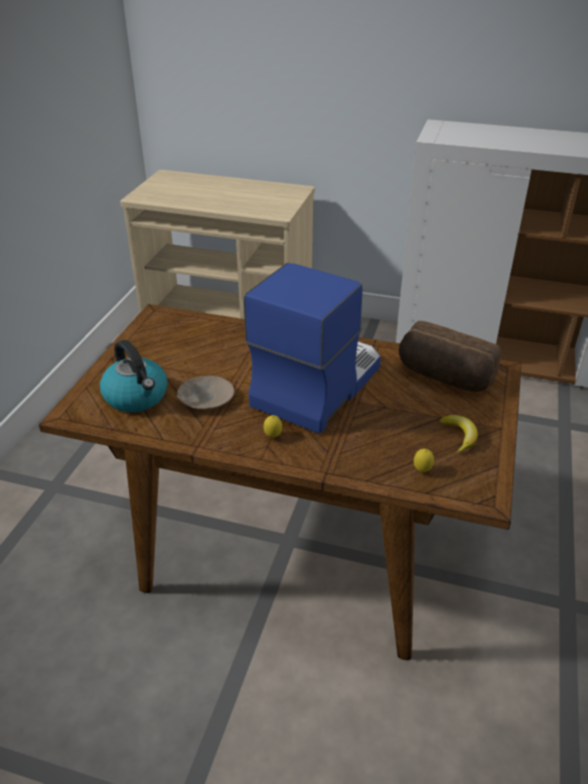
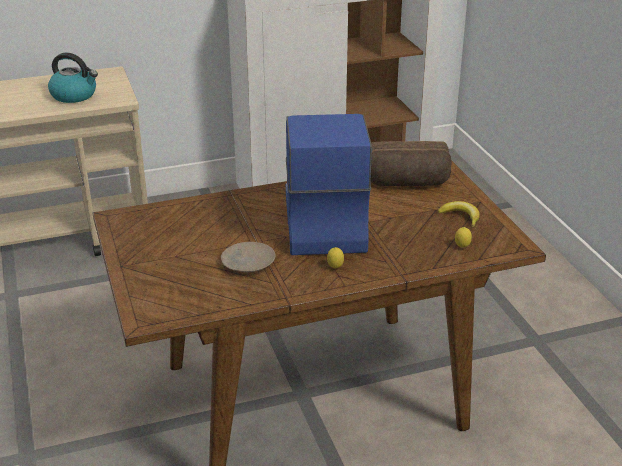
camera: 35 degrees left, 5 degrees down
kettle [100,340,168,412] -> kettle moved to [48,53,98,103]

